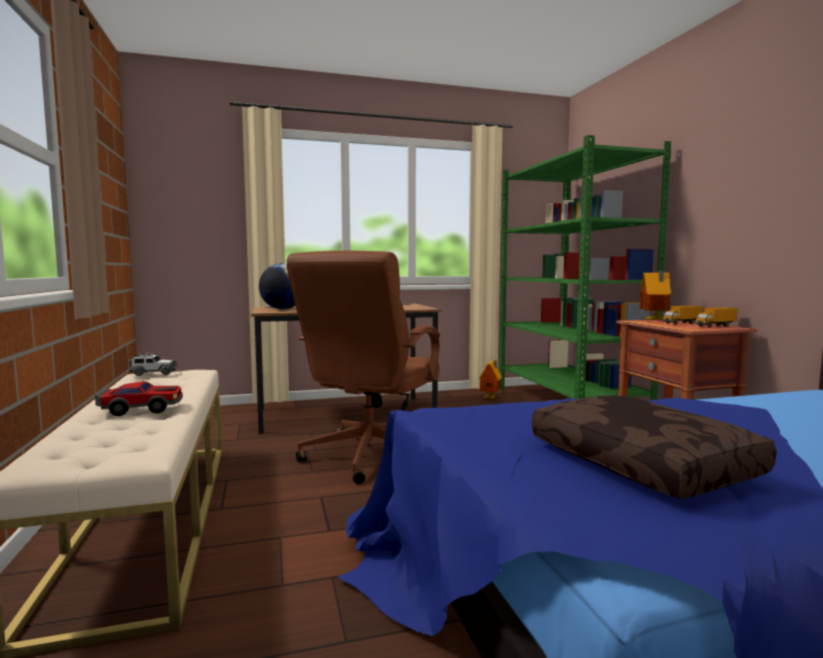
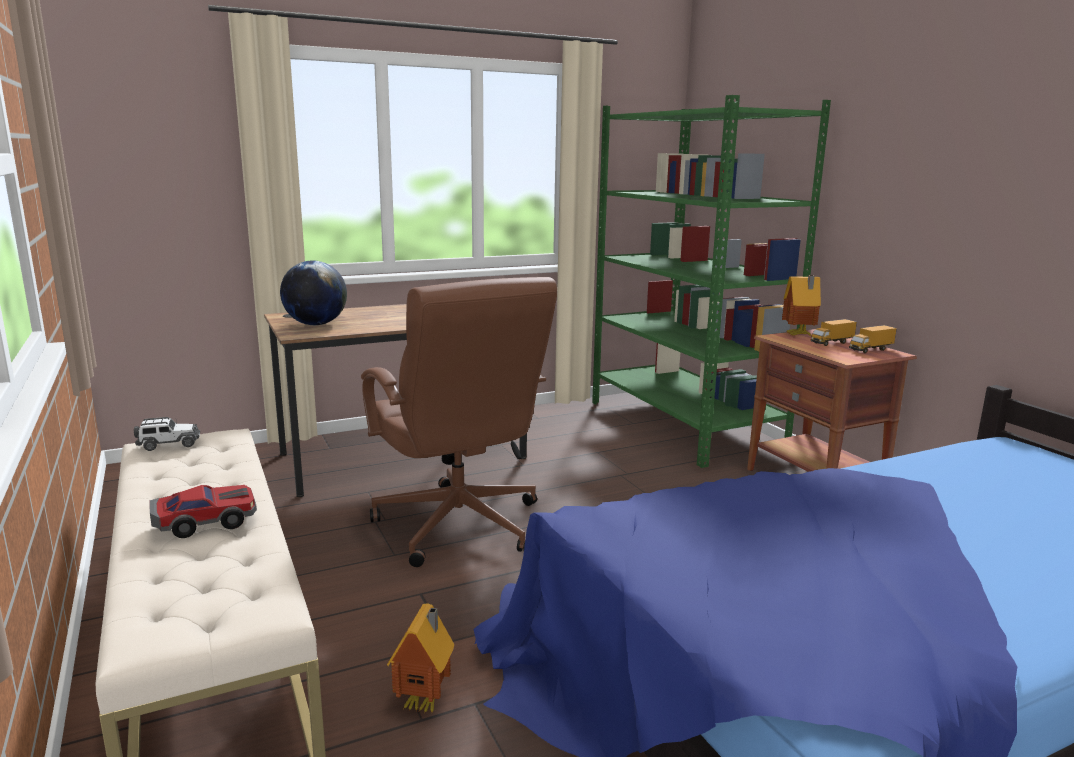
camera: 10 degrees left, 10 degrees up
brown office chair [287,251,440,484] -> brown office chair turned 45 degrees counterclockwise [361,277,557,567]
toy house [479,360,502,399] -> toy house moved to [387,603,454,714]
brown pillow [532,395,776,499] -> none

